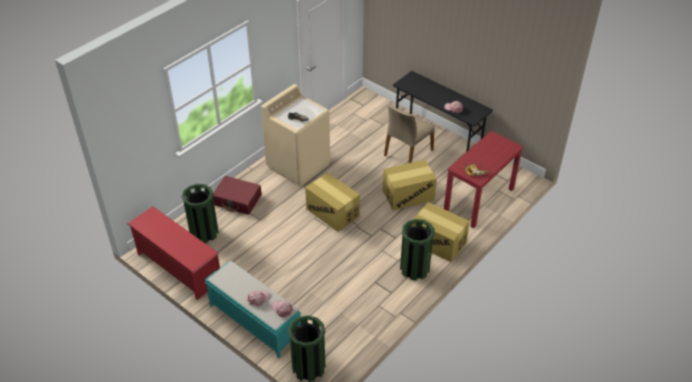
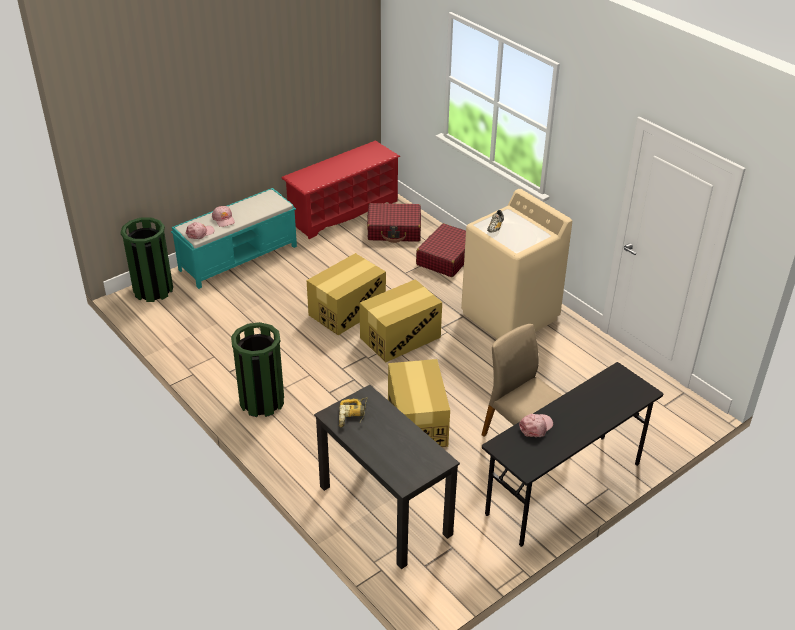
camera: 100 degrees right, 5 degrees down
green trash can [181,184,218,243] -> red suitcase [367,203,421,243]
cardboard box [412,202,470,262] -> cardboard box moved to [306,253,386,335]
red desk [444,131,523,228] -> black desk [314,385,460,569]

